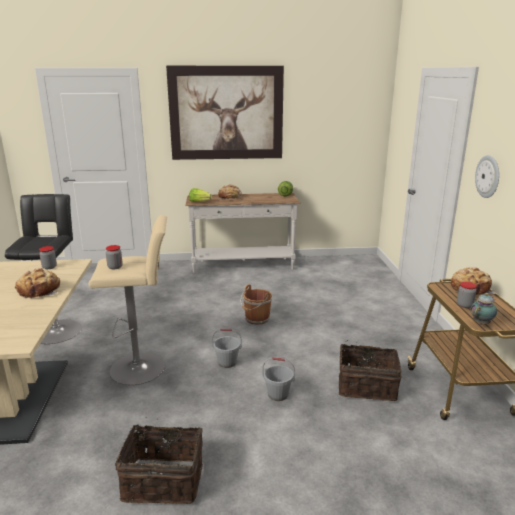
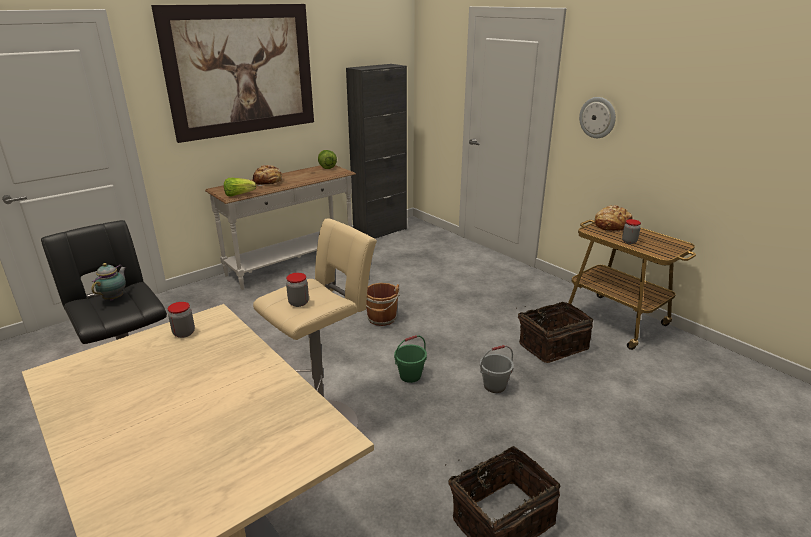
camera: 35 degrees left, 5 degrees up
bread [15,268,61,299] -> none
grey bucket [212,329,242,368] -> green bucket [394,335,427,383]
teapot [471,293,497,324] -> teapot moved to [91,263,126,301]
none -> black cabinet [346,64,407,239]

